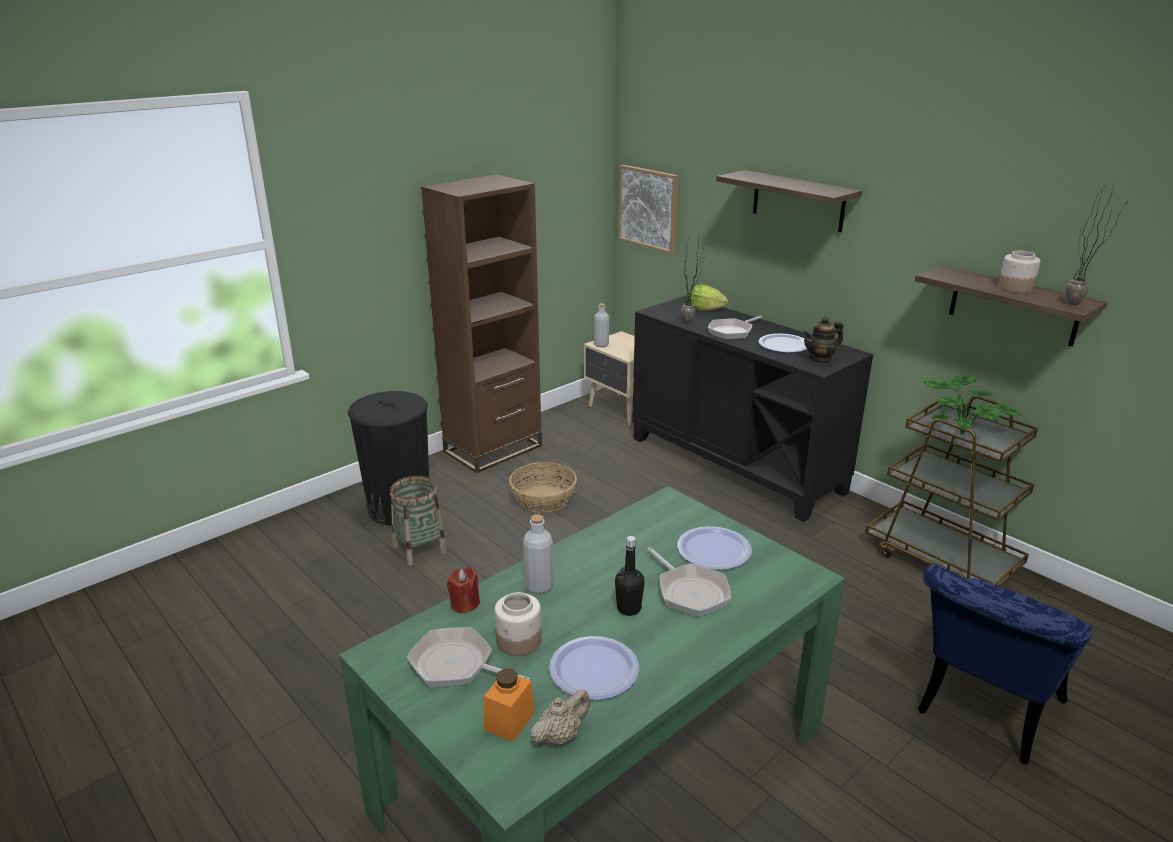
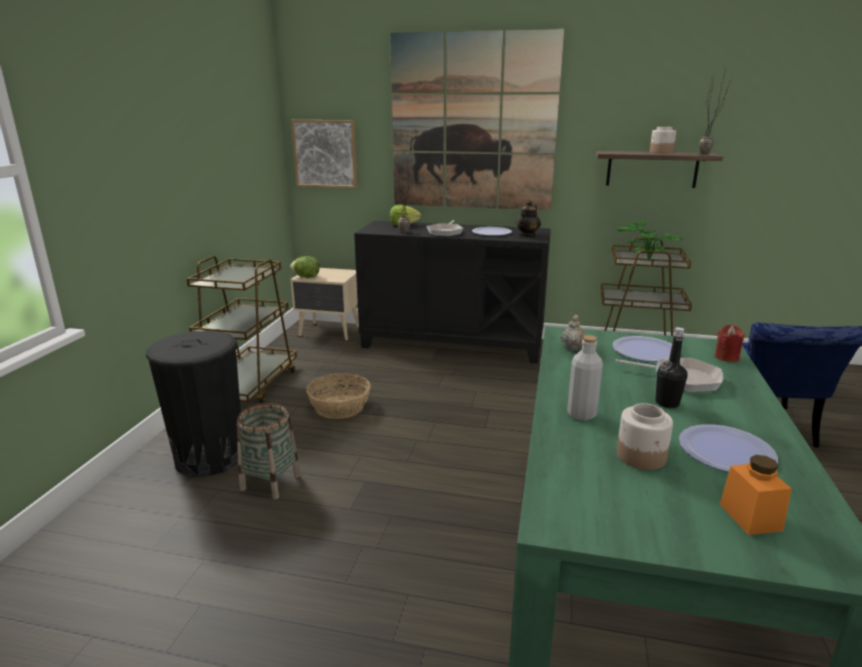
camera: 35 degrees left, 5 degrees down
frying pan [407,627,530,687] -> none
brown bookcase [421,174,542,473] -> brown cart [186,256,297,404]
red candle [447,567,480,614] -> red candle moved to [715,325,744,362]
beige teapot [530,689,590,747] -> beige teapot moved to [561,315,586,350]
grey bottle [594,303,609,347] -> lettuce [290,256,320,278]
shelf [716,170,862,232] -> picture [390,29,564,210]

